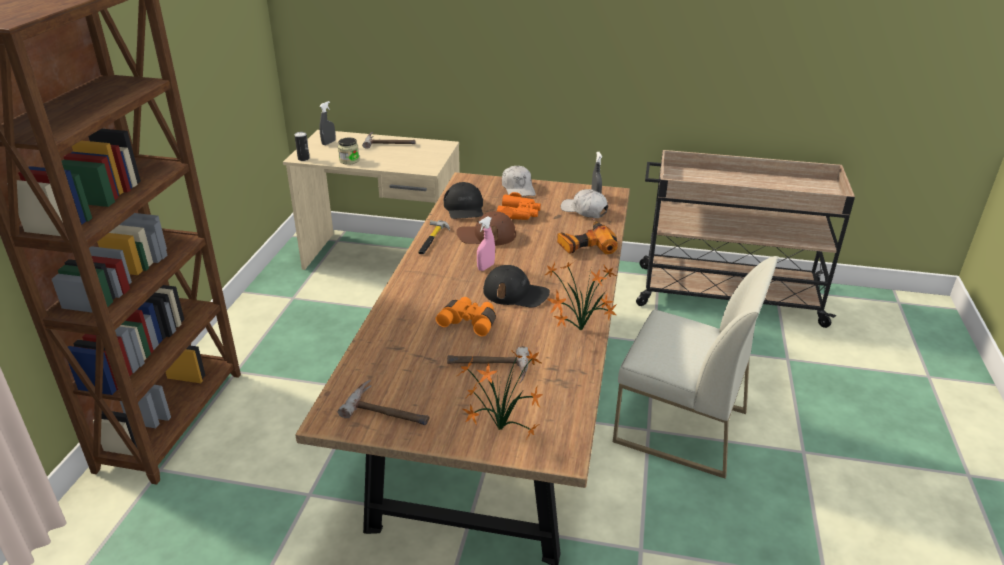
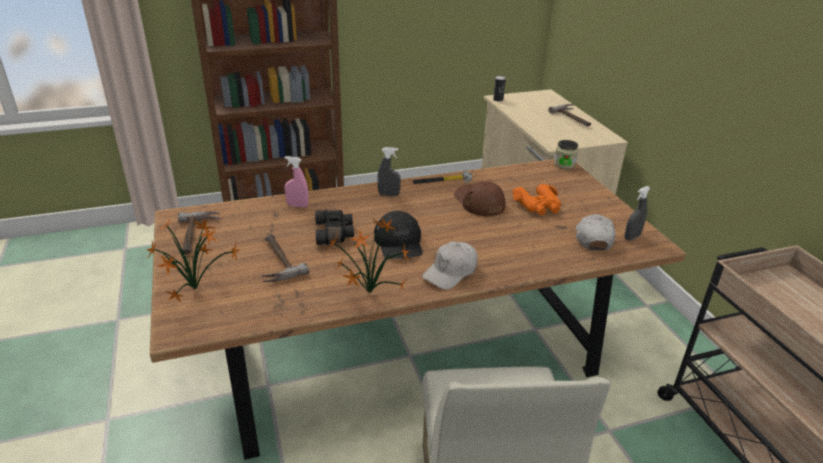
camera: 60 degrees right, 0 degrees up
grey spray bottle [319,101,336,145] -> grey spray bottle moved to [377,147,401,196]
jar [338,138,360,165] -> jar moved to [554,140,578,169]
orange binoculars [436,297,496,336] -> black binoculars [315,209,354,245]
black cap [444,182,483,219] -> none
pink spray bottle [477,216,495,271] -> pink spray bottle moved to [284,156,309,207]
white cap [502,166,536,197] -> white cap moved to [422,241,477,290]
power drill [557,218,618,254] -> none

